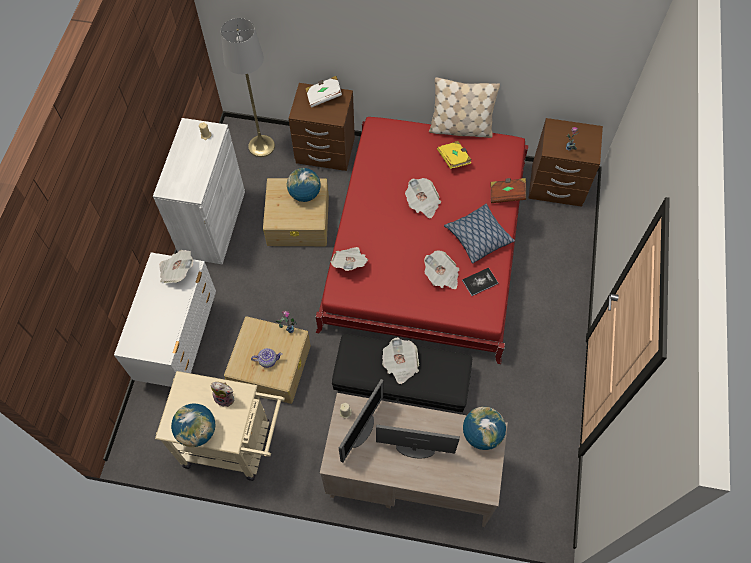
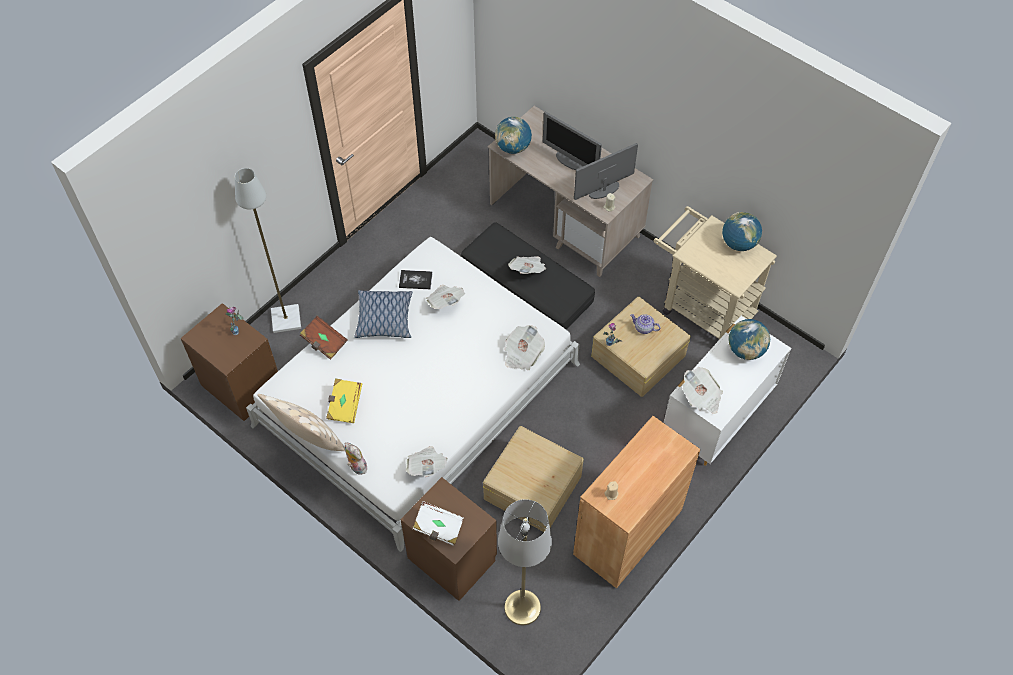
camera: 150 degrees left, 5 degrees down
white cabinet [153,118,245,264] -> brown cabinet [573,416,700,589]
plush toy [211,382,234,407] -> plush toy moved to [345,442,367,475]
globe [287,168,321,202] -> globe moved to [728,319,770,360]
red bed [316,117,528,364] -> white bed [246,237,580,552]
newspaper [405,178,441,218] -> newspaper moved to [406,446,448,477]
none -> grey floor lamp [235,168,301,333]

